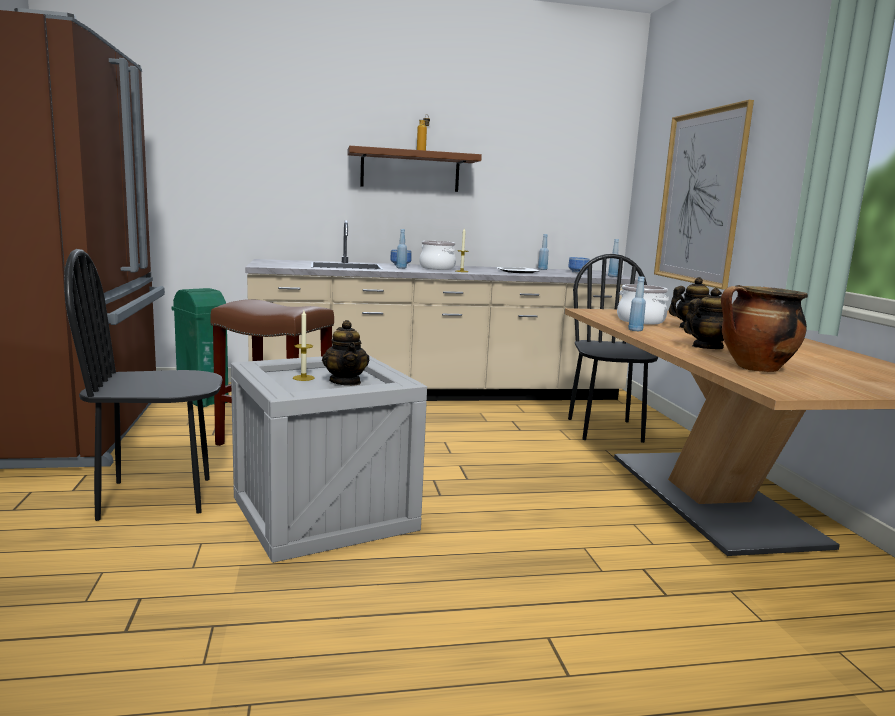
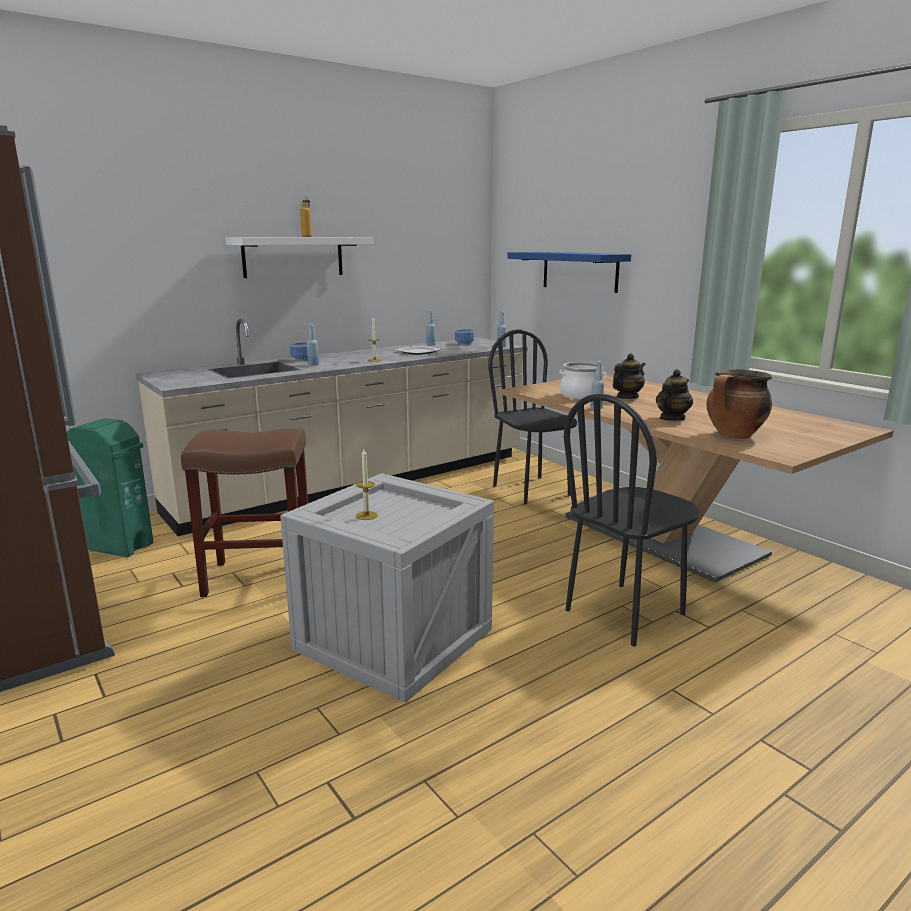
camera: 25 degrees left, 5 degrees up
black chair [64,249,223,521] -> black chair moved to [564,394,700,647]
teapot [322,320,369,386] -> none
brown shelf [347,146,482,192] -> white shelf [225,237,373,278]
cooking pot [419,241,456,270] -> none
picture [654,100,754,289] -> blue shelf [507,252,631,293]

